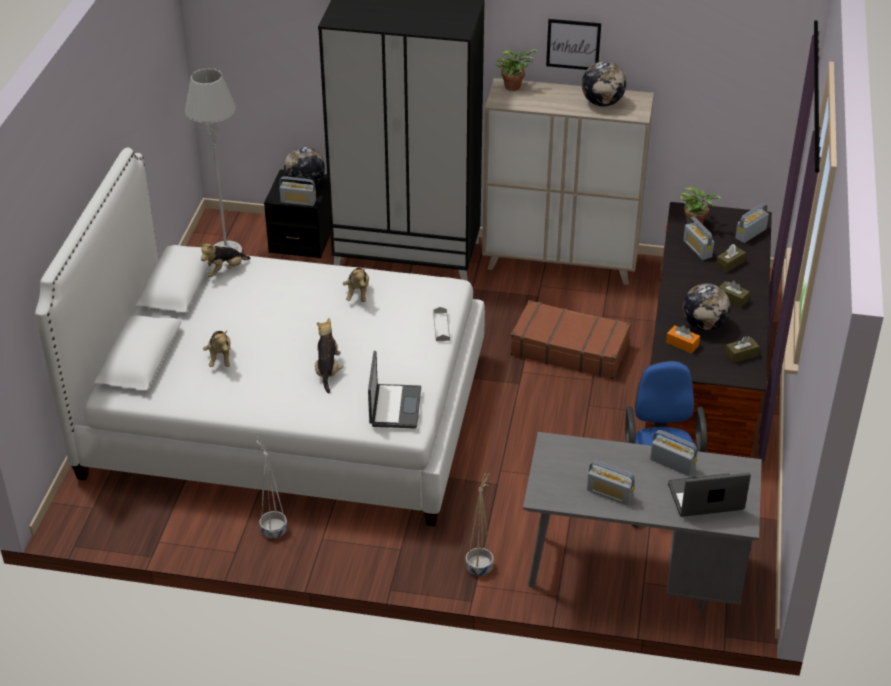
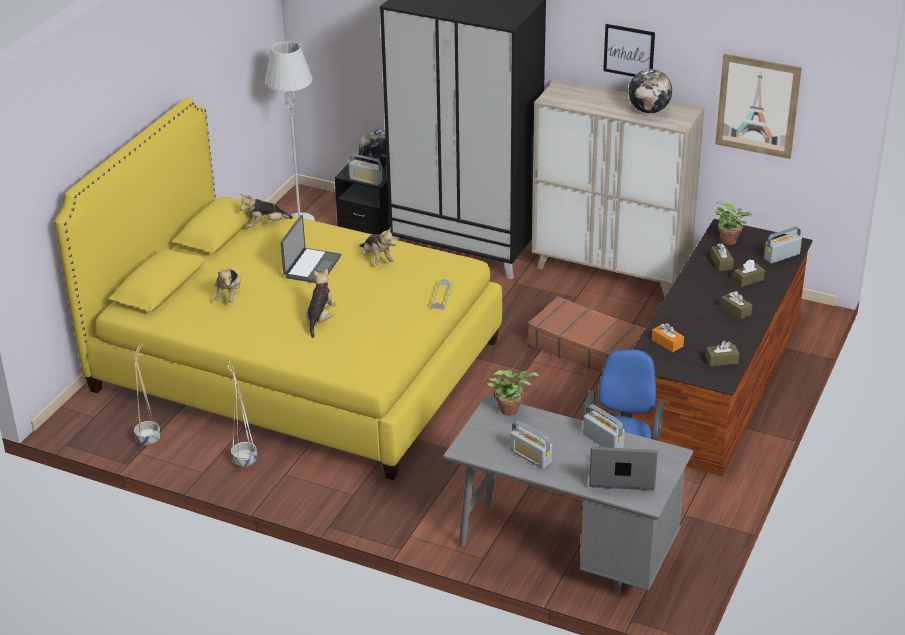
camera: 15 degrees right, 5 degrees down
white bed [35,148,485,526] -> yellow bed [54,98,502,480]
plush toy [343,267,369,302] -> plush toy turned 45 degrees counterclockwise [360,227,396,265]
laptop [368,351,421,428] -> laptop moved to [281,215,341,283]
beige planter [466,473,494,576] -> beige planter moved to [134,343,160,446]
potted plant [495,49,538,91] -> potted plant moved to [487,370,539,416]
radio [683,216,714,260] -> brown tissue box [711,243,734,271]
globe [683,283,731,331] -> none
none -> picture [715,54,802,159]

